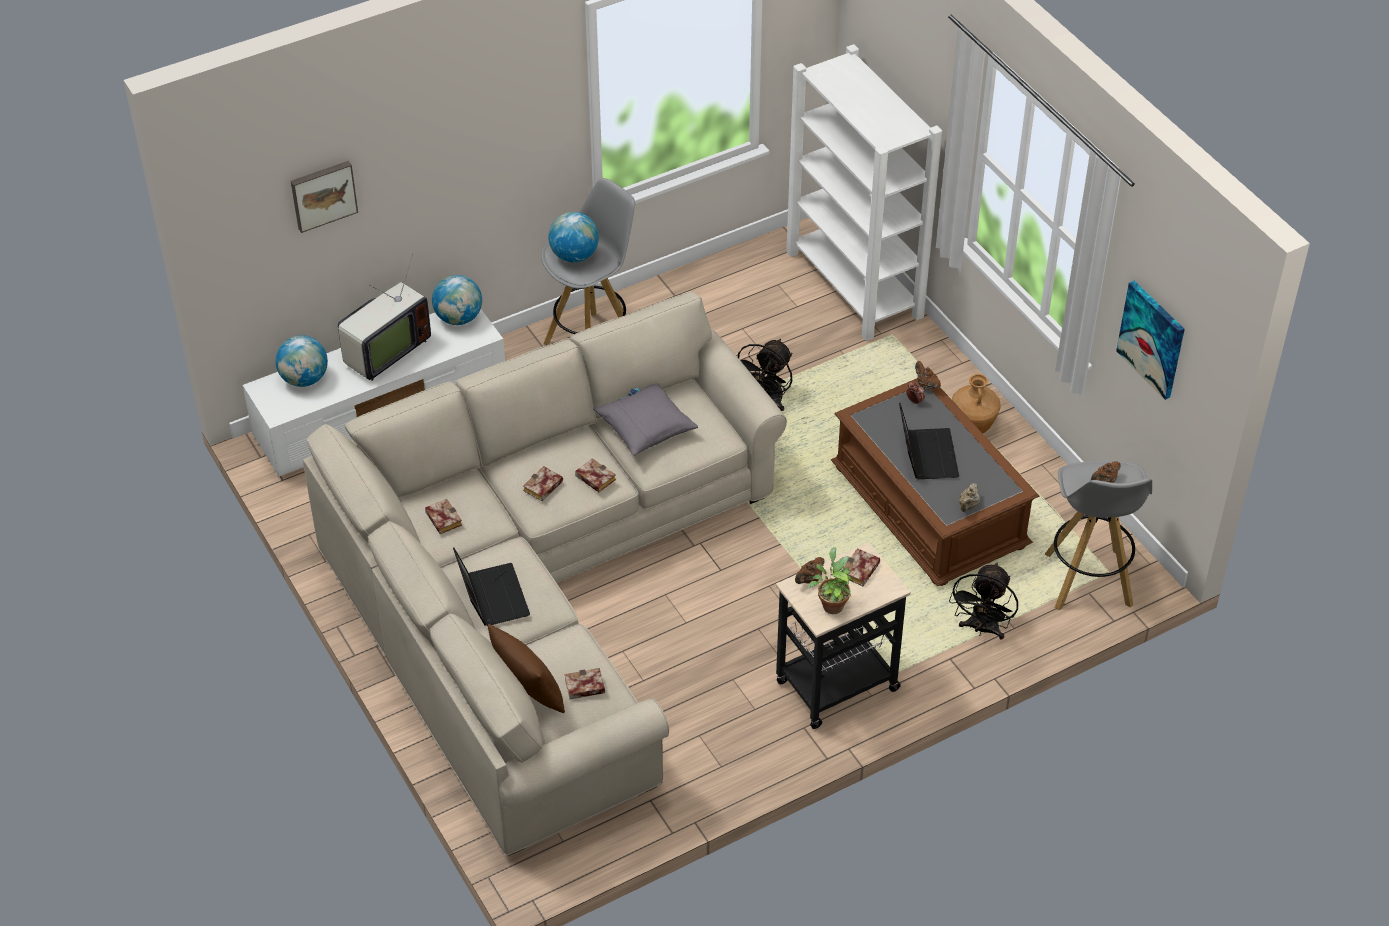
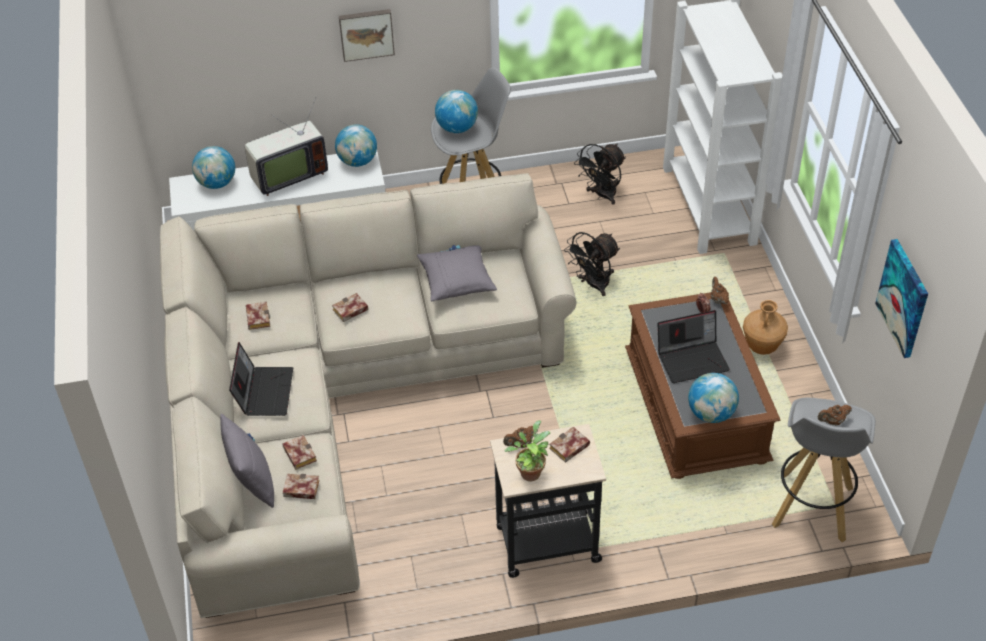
camera: 20 degrees right, 0 degrees up
picture [291,161,358,233] -> picture moved to [339,9,395,62]
brown pillow [488,624,565,713] -> grey pillow [220,414,274,508]
book [575,458,616,492] -> book moved to [283,435,317,470]
laptop [899,403,959,479] -> laptop turned 60 degrees clockwise [658,310,730,383]
black fan [949,563,1018,640] -> black fan moved to [574,144,626,205]
beige teapot [959,483,980,512] -> globe [688,373,739,423]

